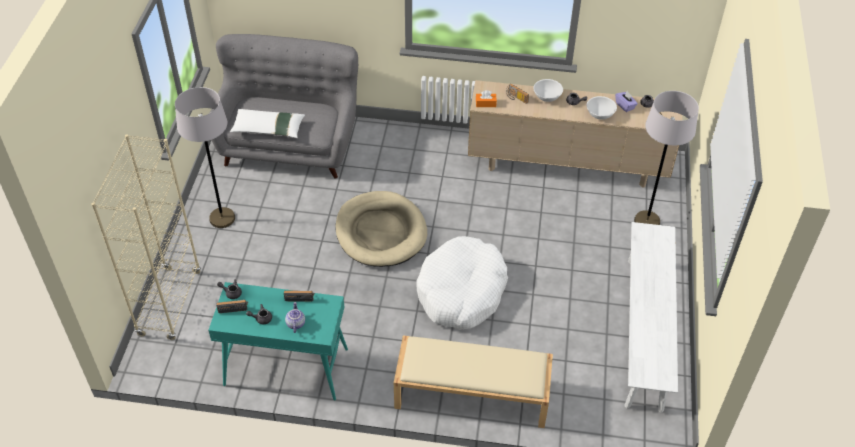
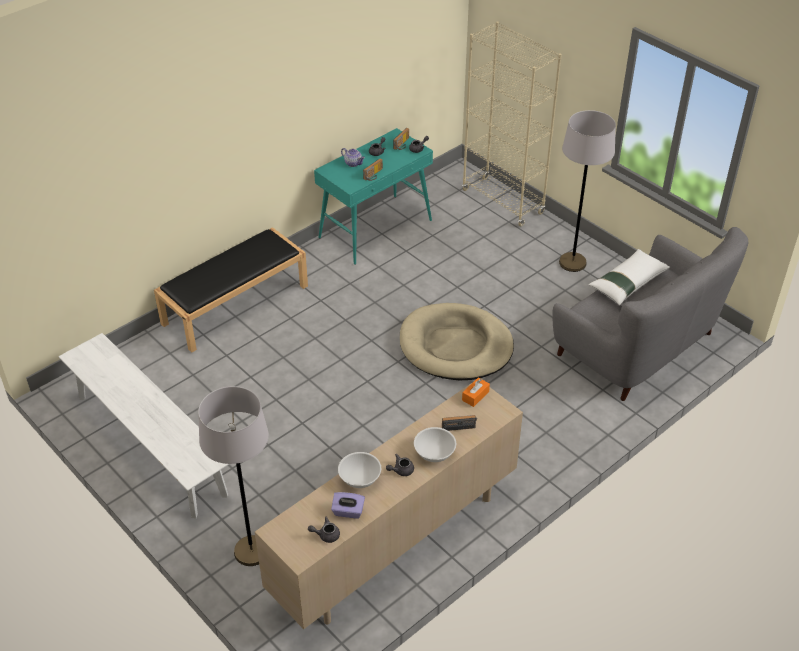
camera: 130 degrees right, 5 degrees down
beige bench [394,335,553,428] -> black bench [154,227,308,353]
white dog bed [416,236,508,329] -> none

